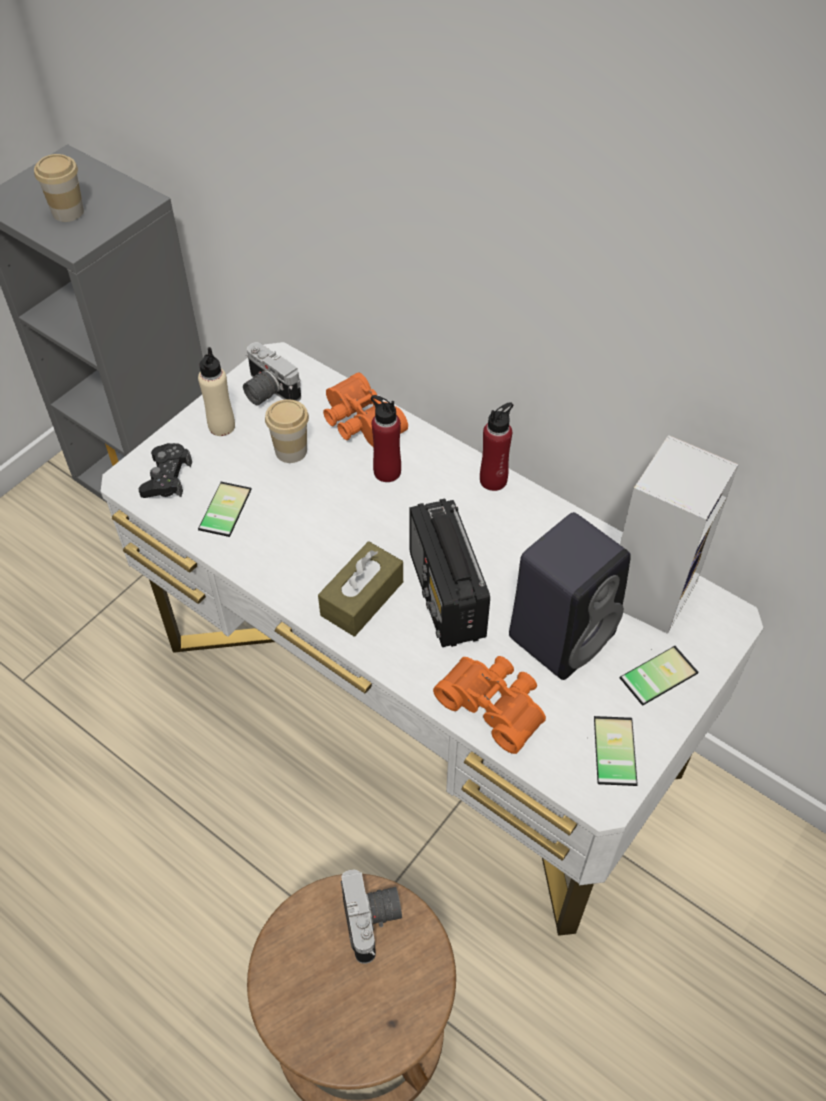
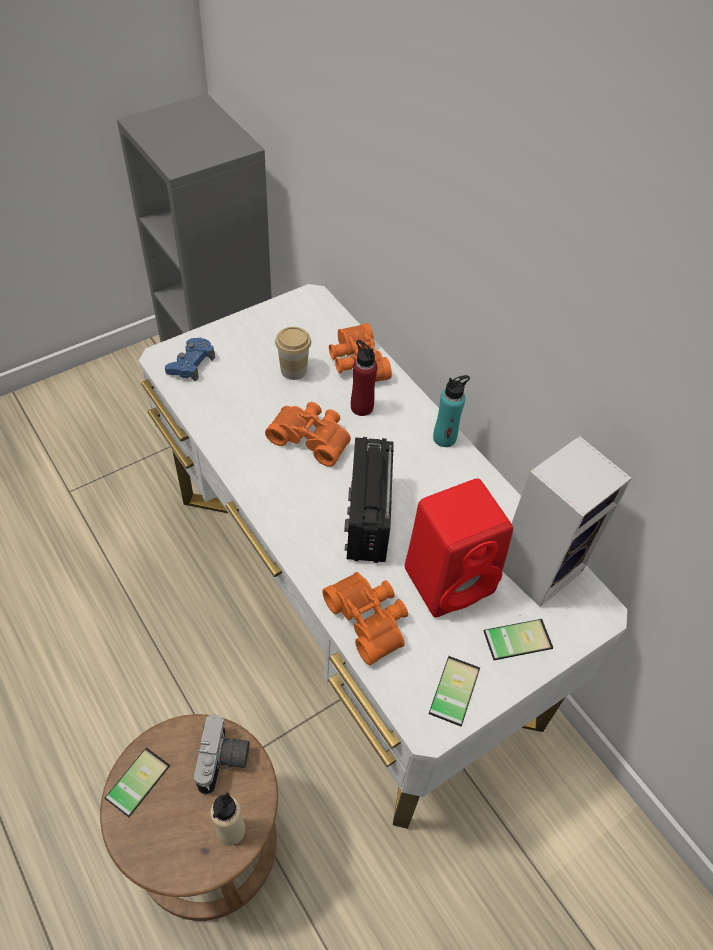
camera: 15 degrees right, 0 degrees up
cup [34,154,84,222] -> none
black game controller [138,443,192,498] -> blue game controller [165,338,215,382]
beige bottle [198,347,235,436] -> beige bottle moved to [210,792,245,846]
phone [198,482,252,537] -> phone moved to [105,747,170,817]
camera [243,342,301,405] -> none
brown tissue box [318,541,403,636] -> none
red bottle [480,402,513,491] -> turquoise bottle [433,375,470,447]
black speaker [509,512,631,680] -> red speaker [404,478,513,617]
none -> orange binoculars [265,402,351,467]

